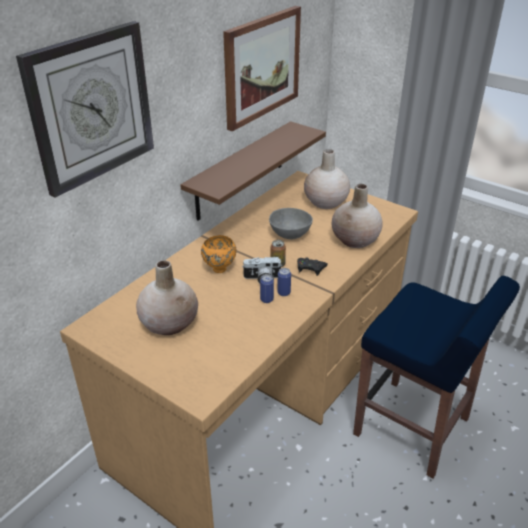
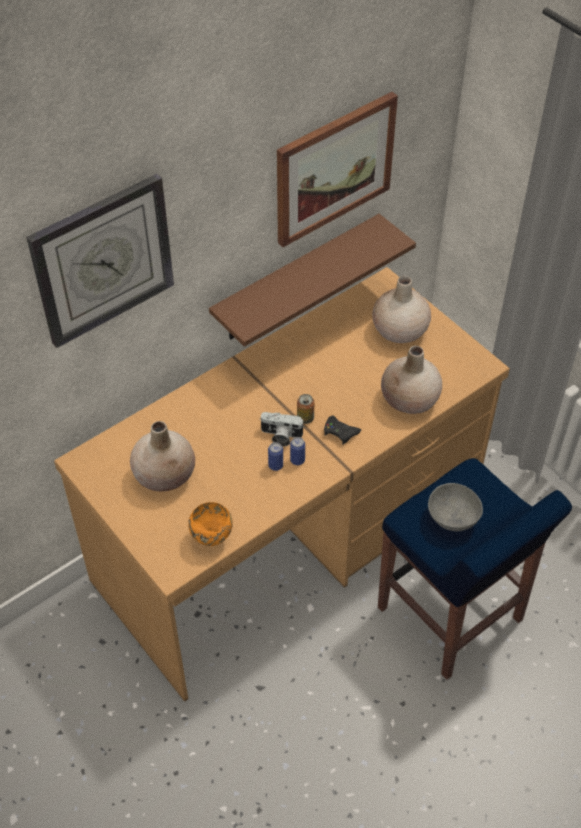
camera: 15 degrees right, 15 degrees up
orange bowl [201,235,236,273] -> orange bowl moved to [188,502,233,546]
grey bowl [269,208,313,239] -> grey bowl moved to [428,483,483,531]

